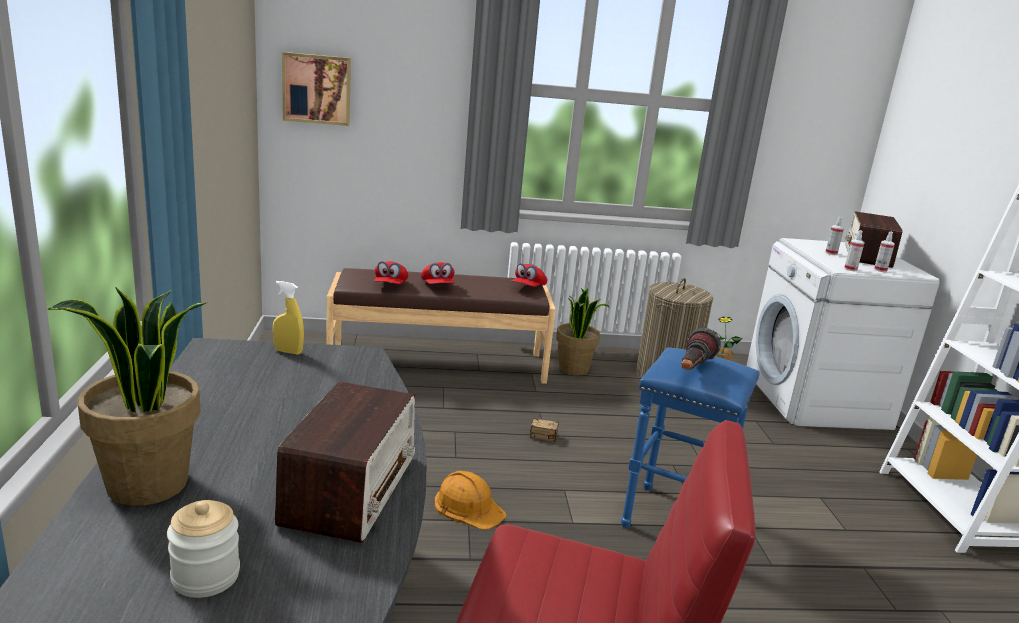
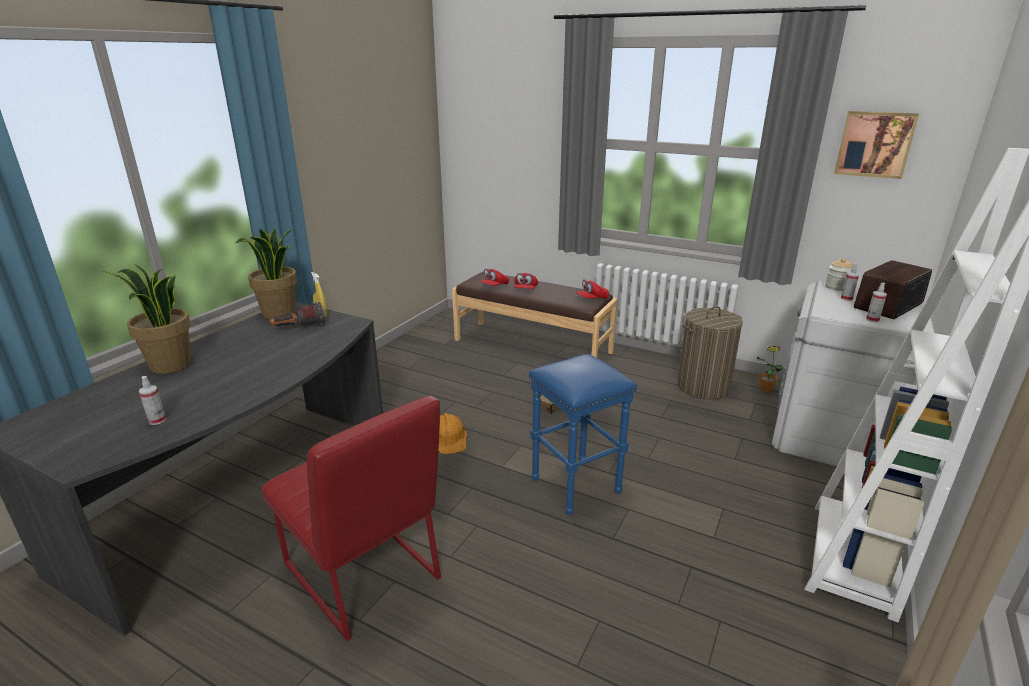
camera: 35 degrees right, 5 degrees up
jar [167,500,240,598] -> jar moved to [825,258,853,291]
radio [275,382,415,543] -> none
picture [282,52,351,126] -> picture moved to [834,111,919,179]
potted plant [556,288,609,376] -> potted plant moved to [235,228,297,319]
flashlight [681,328,721,370] -> flashlight moved to [269,302,325,326]
spray bottle [844,230,865,271] -> spray bottle moved to [139,376,166,425]

